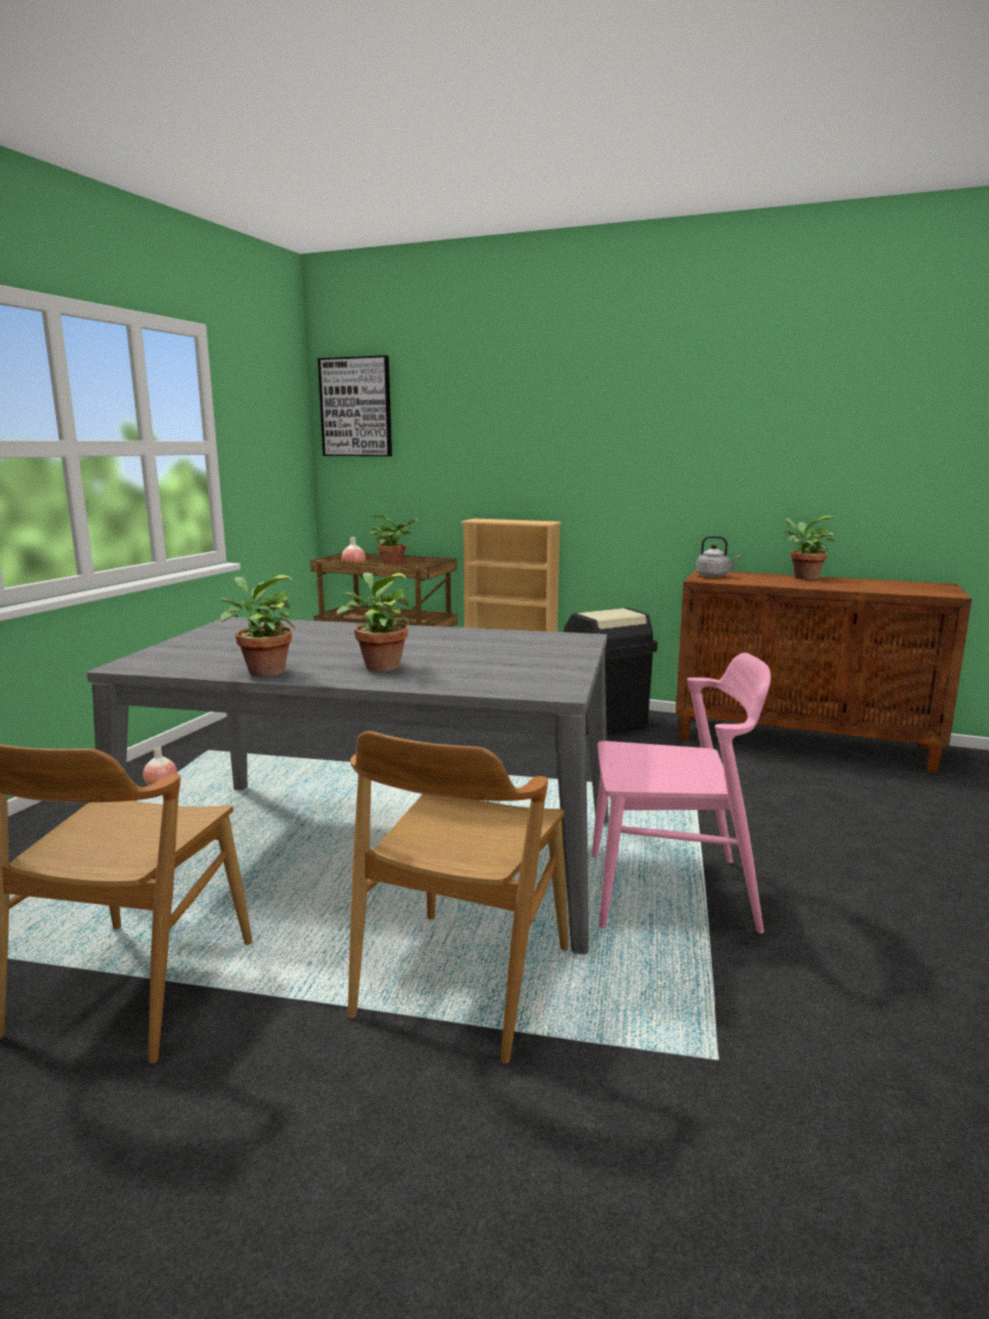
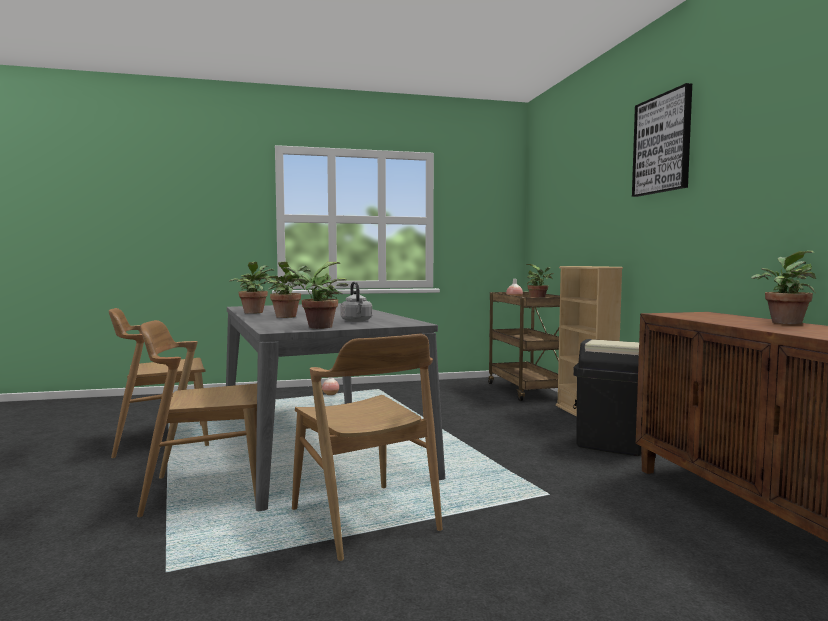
camera: 55 degrees right, 10 degrees down
picture [318,355,392,456] -> picture moved to [632,83,692,197]
pink chair [592,653,771,934] -> brown chair [292,334,443,561]
grey kettle [696,536,741,578] -> grey kettle moved to [340,282,372,322]
none -> potted plant [282,262,348,329]

